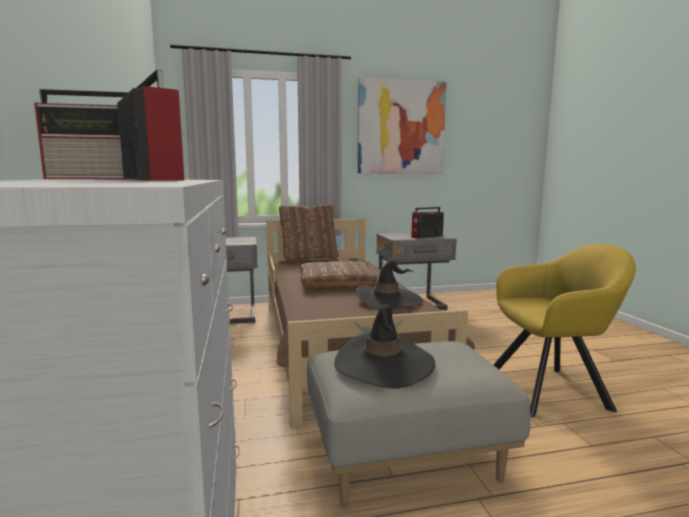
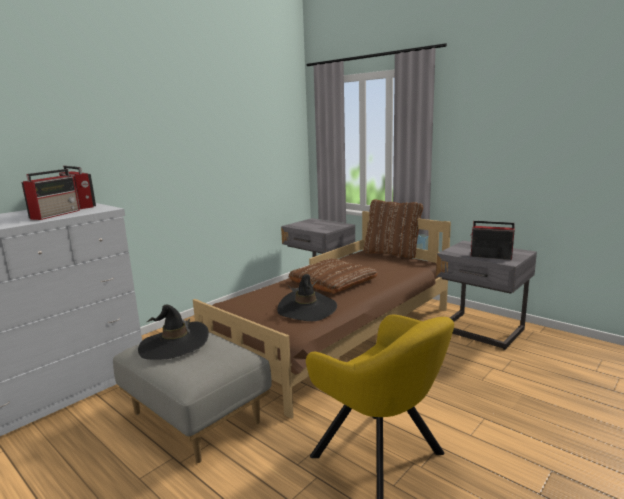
camera: 55 degrees right, 5 degrees up
picture [358,77,447,174] -> none

